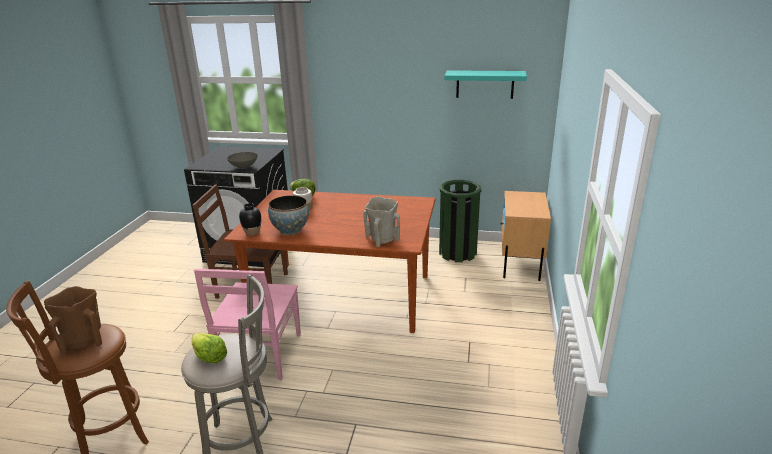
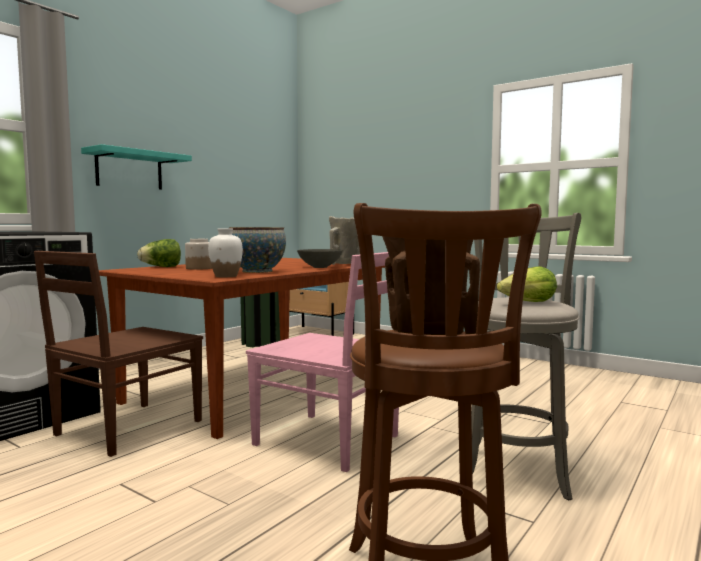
camera: 65 degrees left, 20 degrees down
grey bowl [227,152,258,169] -> grey bowl moved to [297,249,343,268]
black vase [239,203,261,236] -> white vase [208,228,243,277]
turquoise shelf [445,70,527,99] -> turquoise shelf moved to [81,144,192,190]

